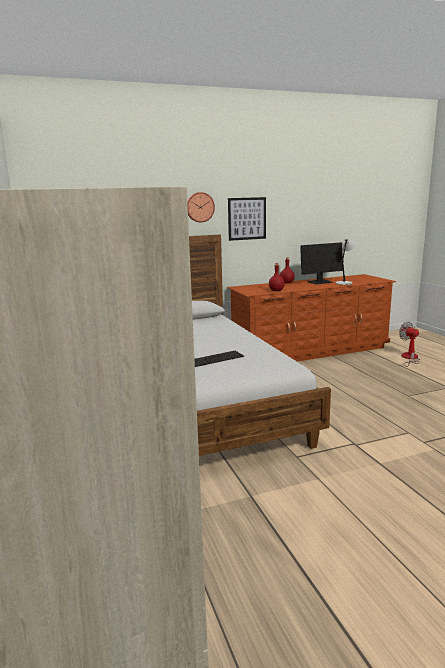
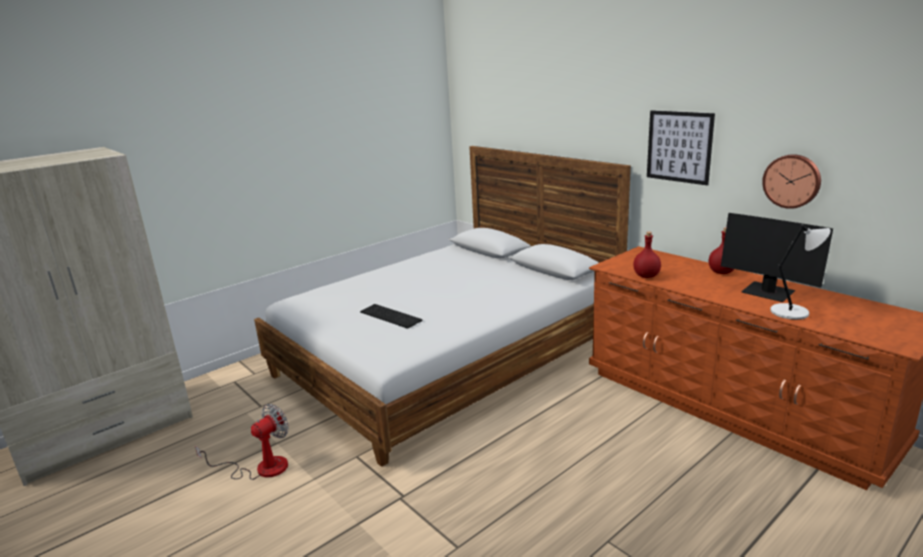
camera: 70 degrees right, 5 degrees up
wall clock [187,192,215,222] -> wall clock moved to [762,154,821,209]
fan [399,322,420,367] -> fan moved to [195,404,289,480]

